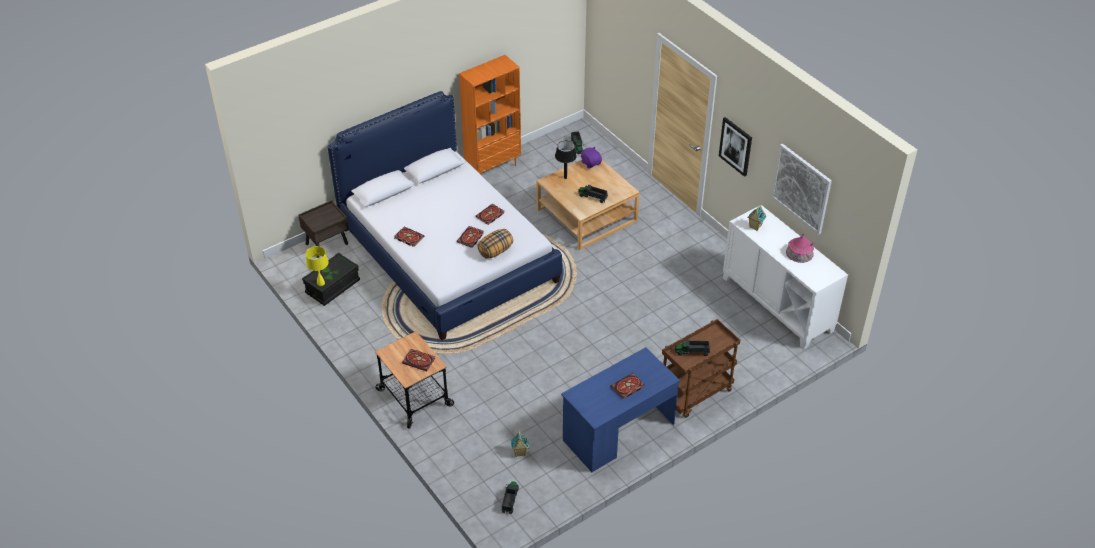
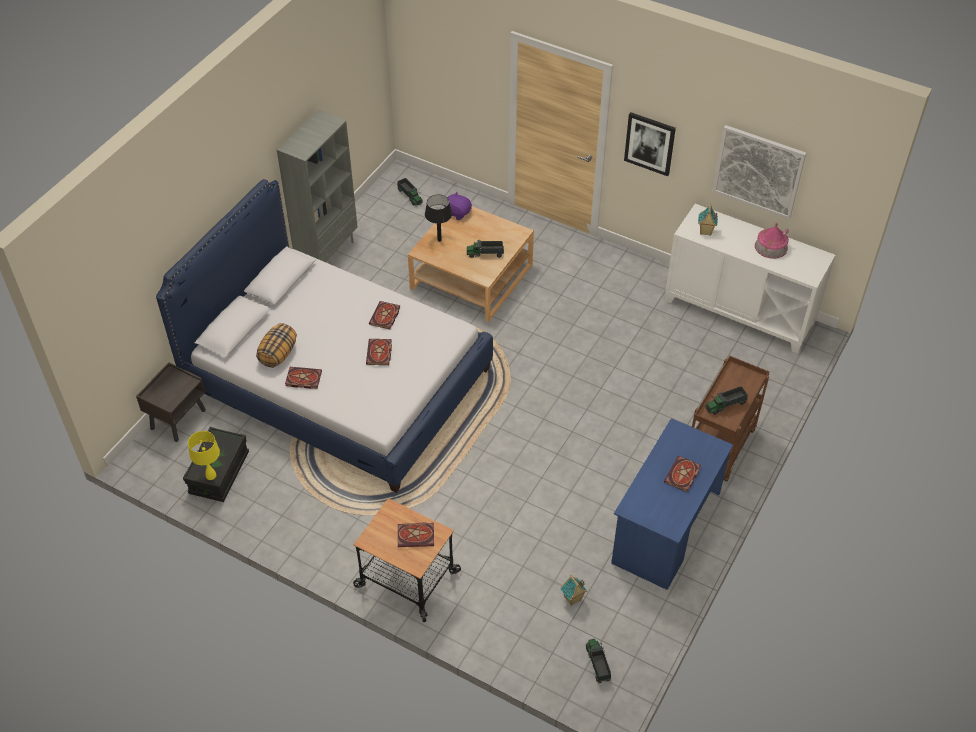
camera: 25 degrees left, 5 degrees up
orange bookcase [459,55,521,176] -> grey bookcase [277,110,358,262]
pillow [477,229,513,259] -> pillow moved to [256,323,297,368]

